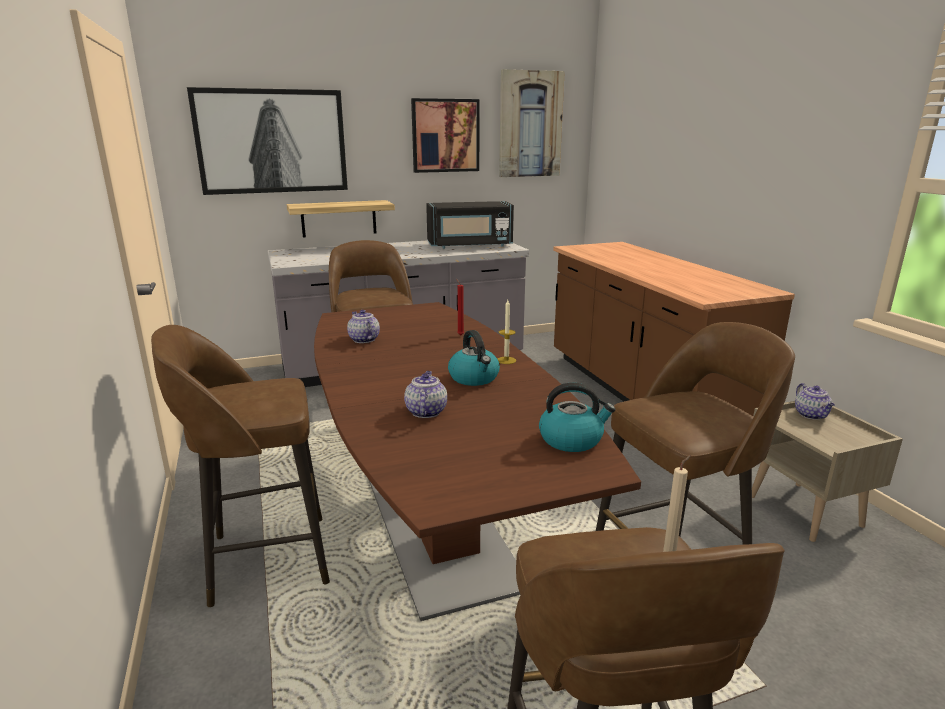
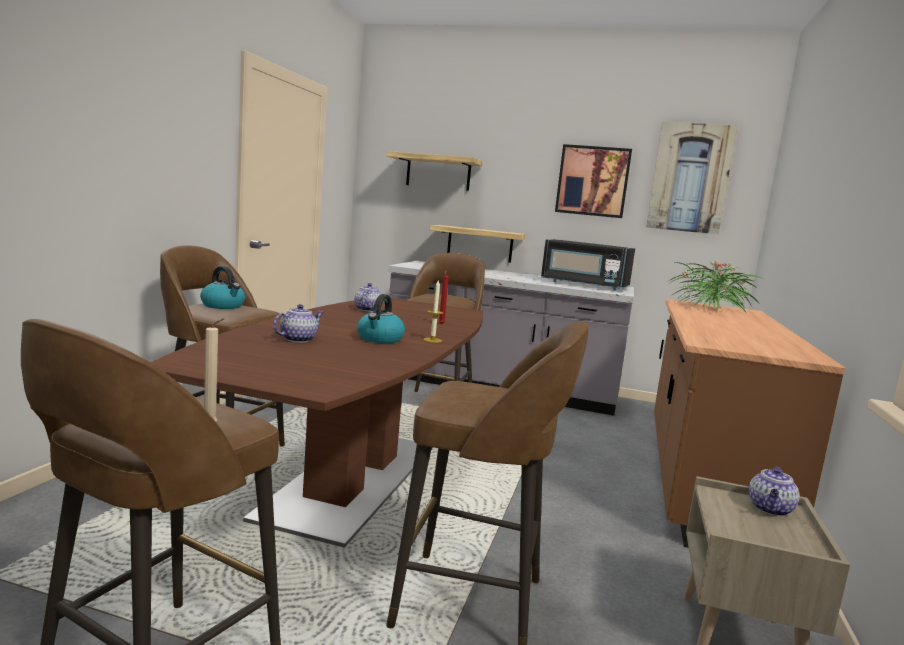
camera: 35 degrees right, 10 degrees down
picture [187,87,348,195] -> shelf [386,151,483,191]
kettle [539,383,616,452] -> kettle moved to [200,266,245,309]
none -> potted plant [667,260,763,312]

